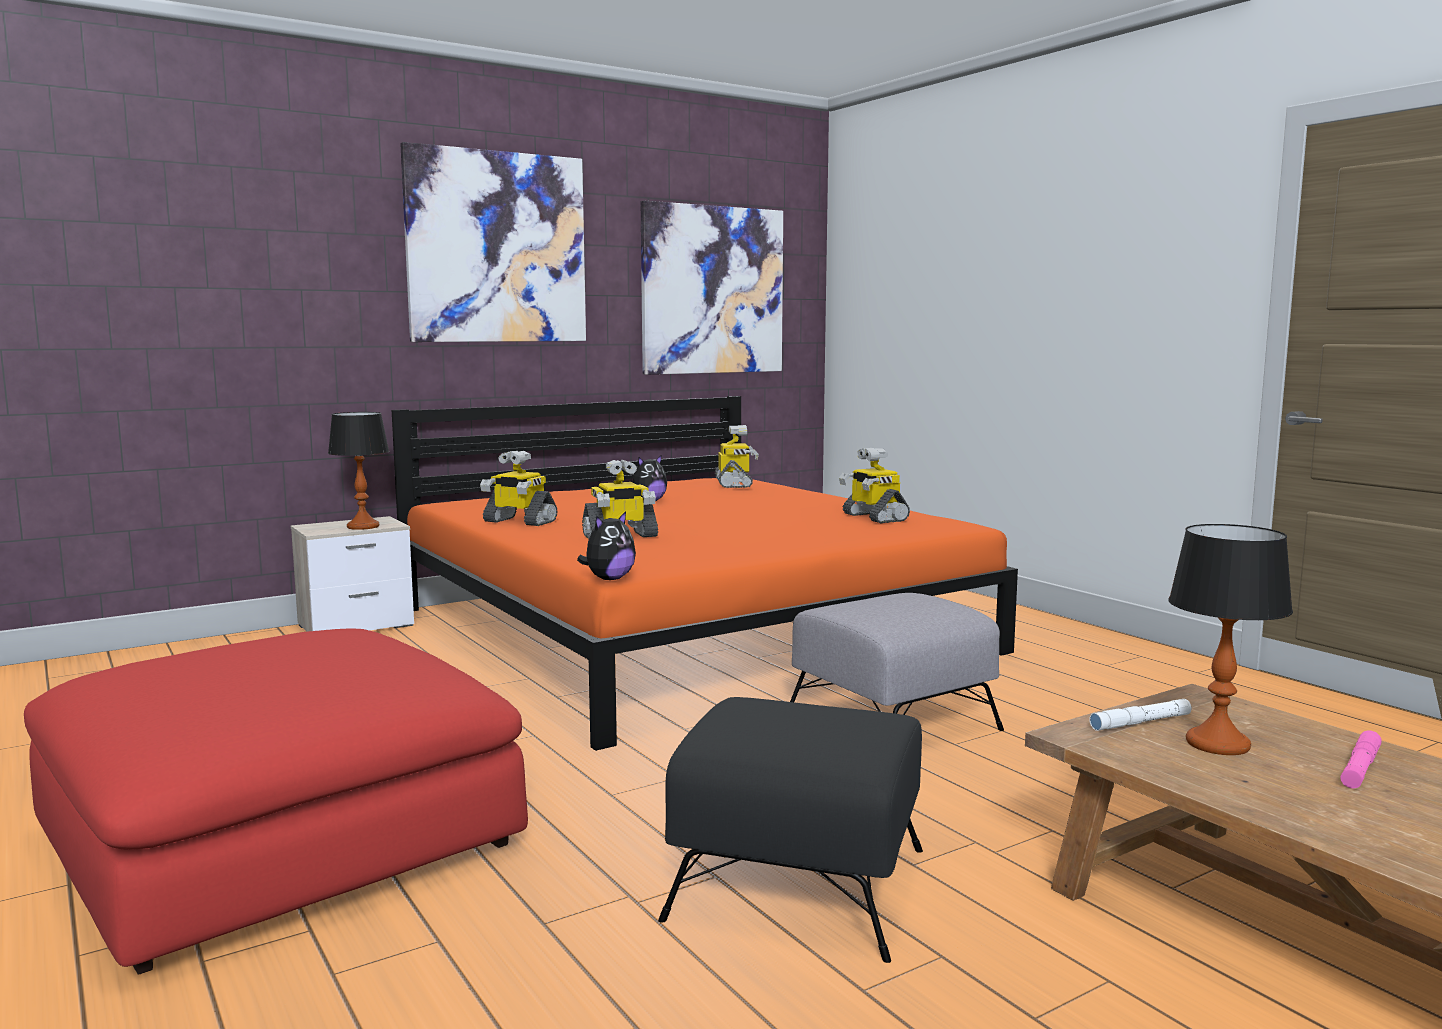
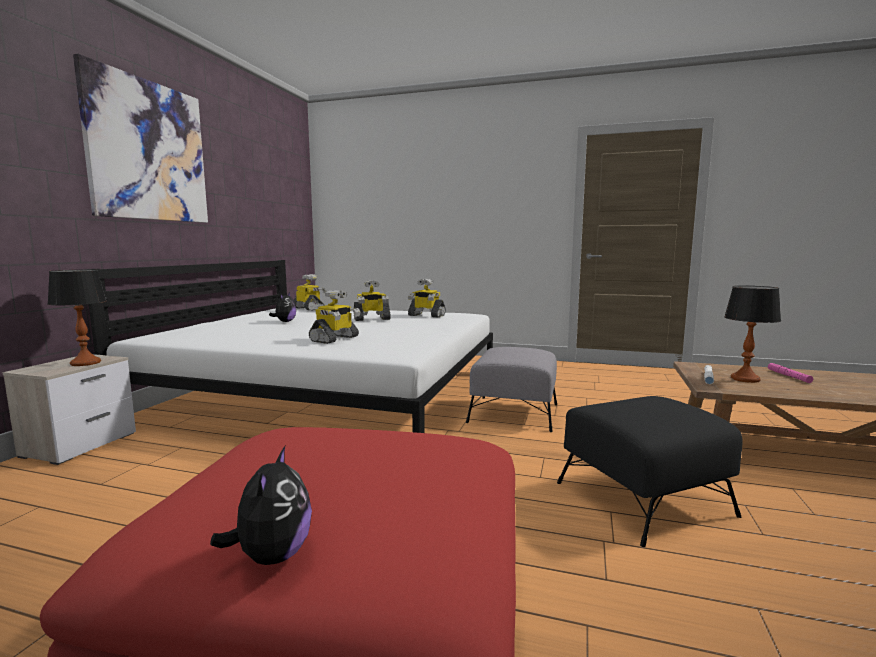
camera: 40 degrees left, 0 degrees up
orange bed [392,396,1018,751] -> white bed [84,260,493,433]
toy robot [480,451,557,526] -> toy robot moved to [354,280,391,321]
plush toy [577,511,636,580] -> plush toy moved to [210,446,312,565]
picture [641,201,783,375] -> none

